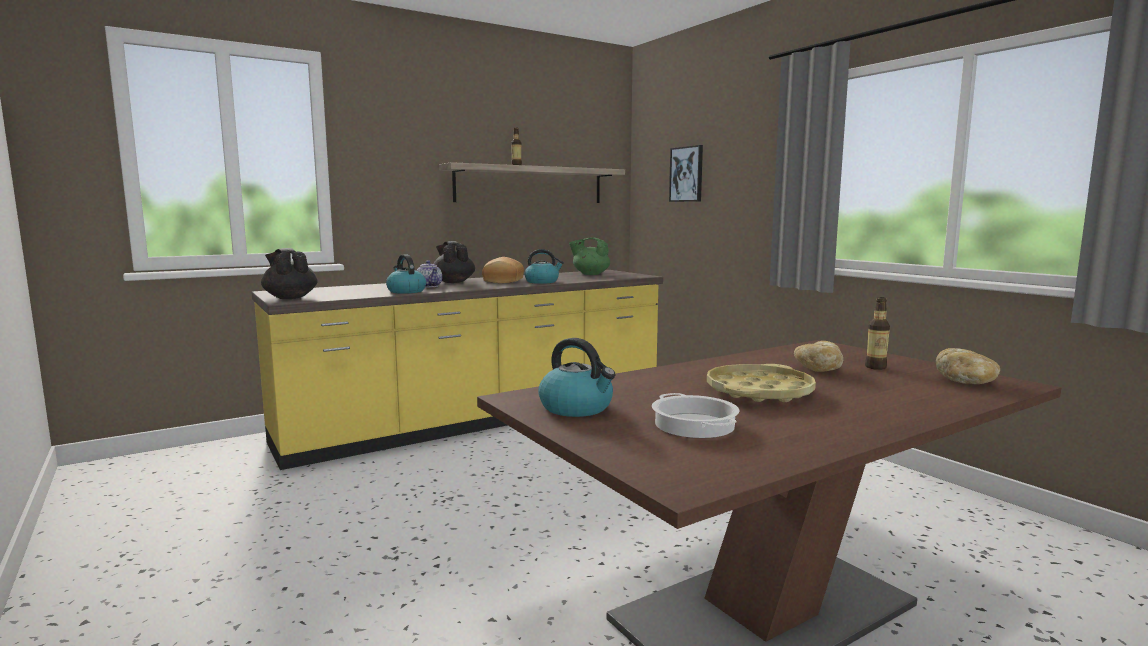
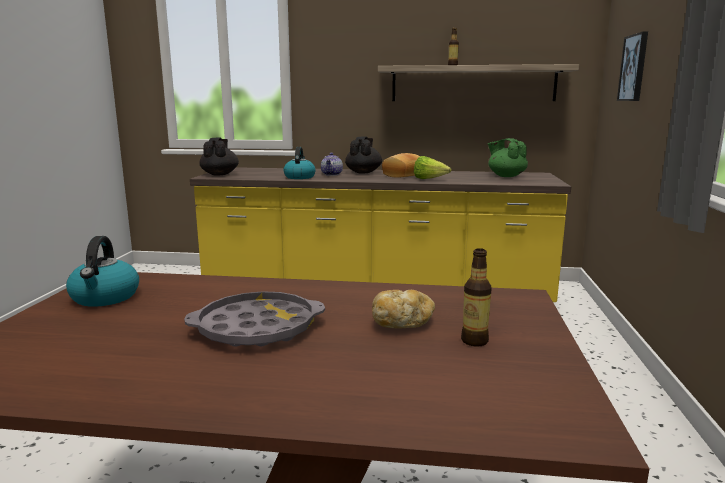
camera: 40 degrees right, 5 degrees up
kettle [524,249,564,284] -> lettuce [414,156,452,179]
cooking pot [652,393,740,438] -> none
yellow tray [707,364,816,402] -> grey tray [184,291,325,346]
bread [936,348,1000,384] -> none

